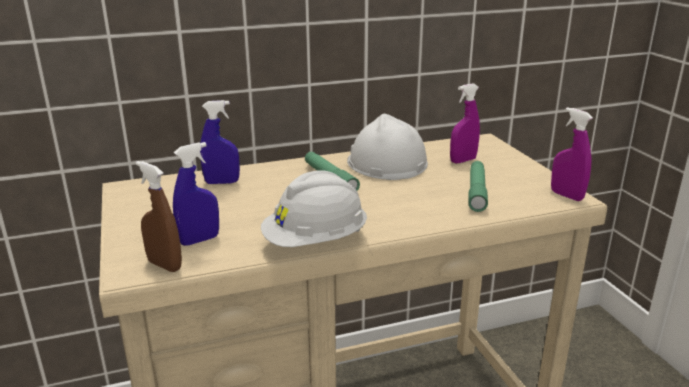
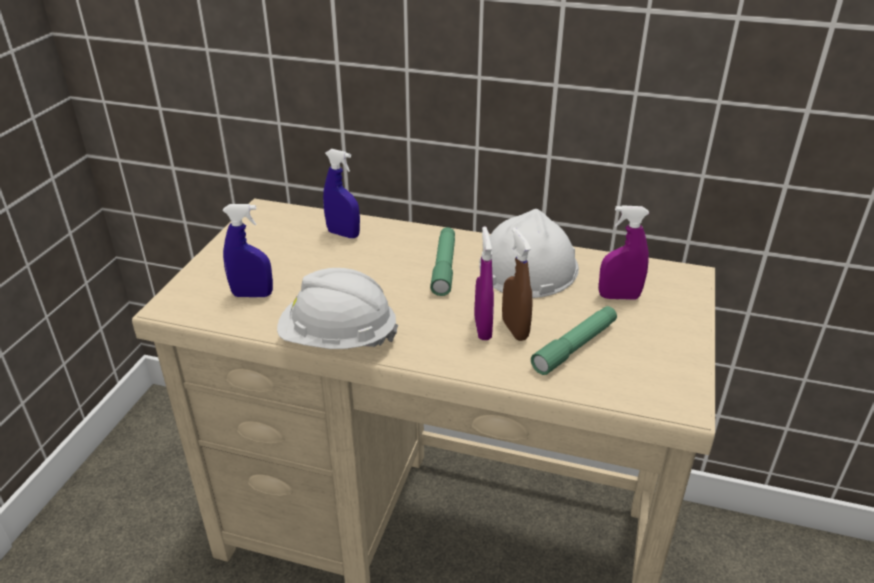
camera: 35 degrees right, 10 degrees up
brown spray bottle [136,161,182,272] -> brown spray bottle moved to [502,228,532,341]
purple spray bottle [551,107,593,201] -> purple spray bottle moved to [475,226,494,340]

